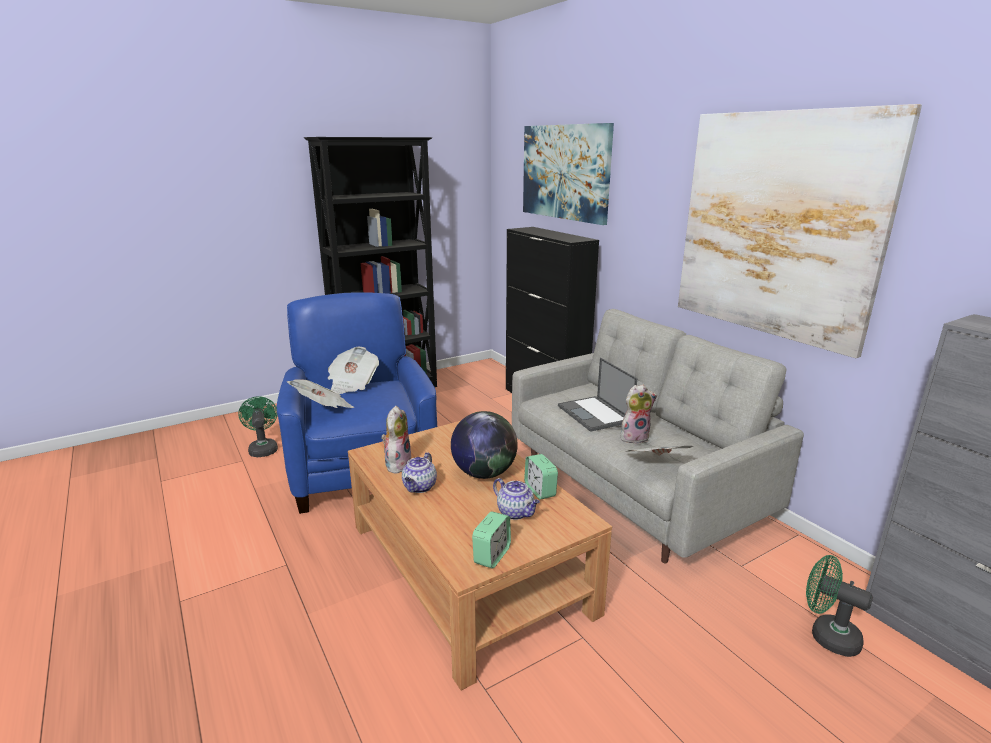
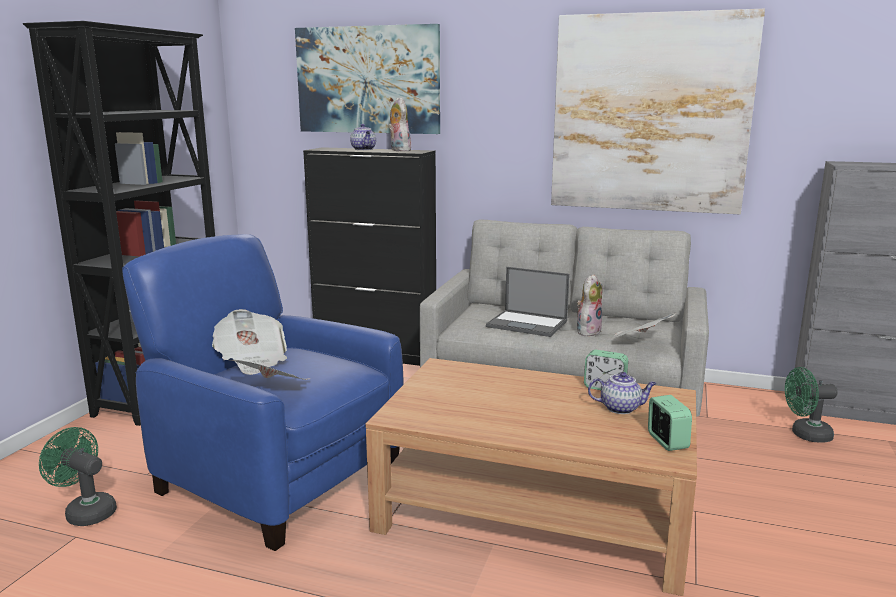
camera: 40 degrees left, 5 degrees down
plush toy [381,406,411,474] -> plush toy moved to [388,98,411,151]
teapot [402,452,437,493] -> teapot moved to [350,124,376,150]
globe [451,411,518,479] -> none

